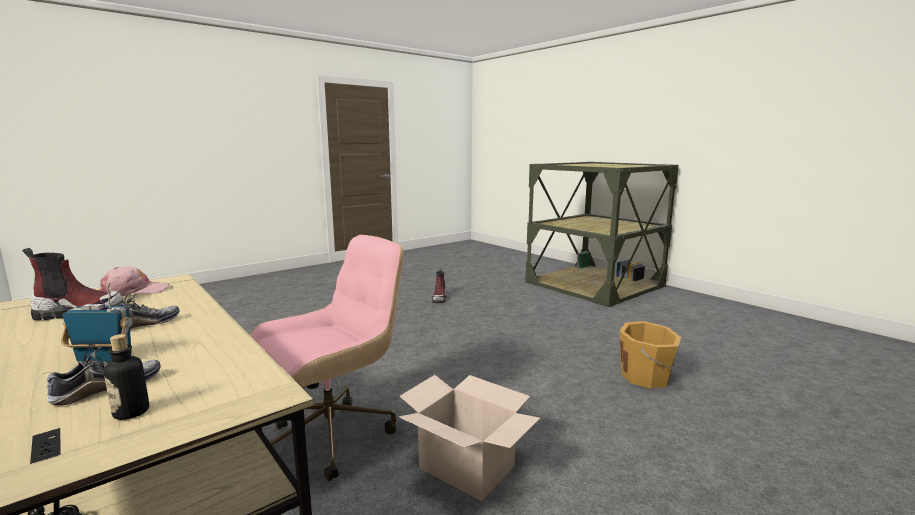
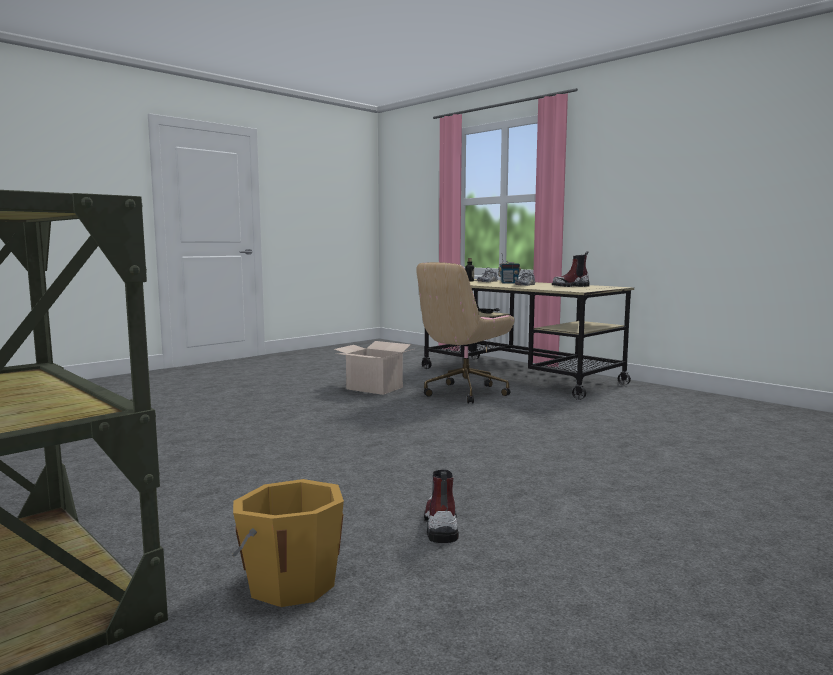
camera: 175 degrees right, 5 degrees down
pink cap [99,266,169,296] -> none
orange bucket [619,321,681,389] -> orange bucket moved to [232,479,344,607]

